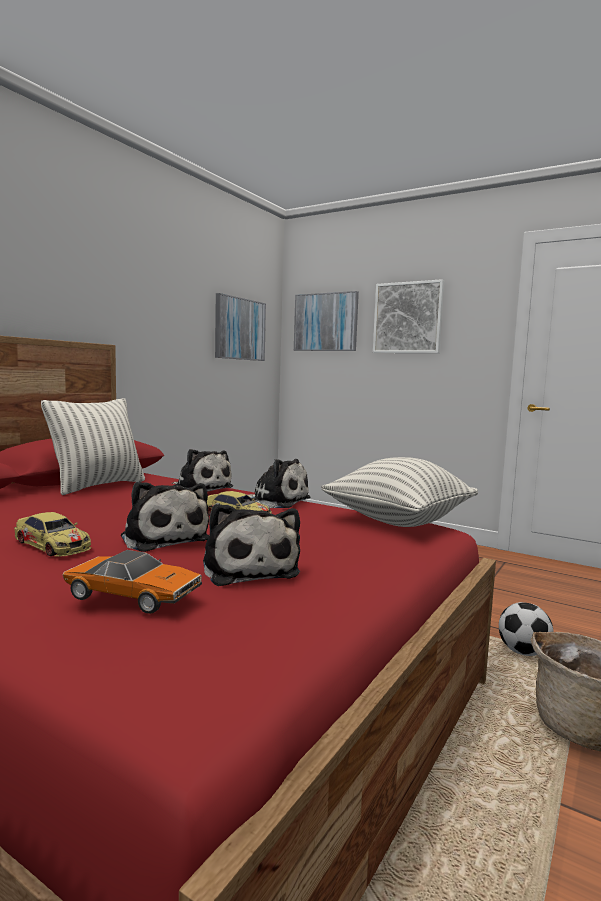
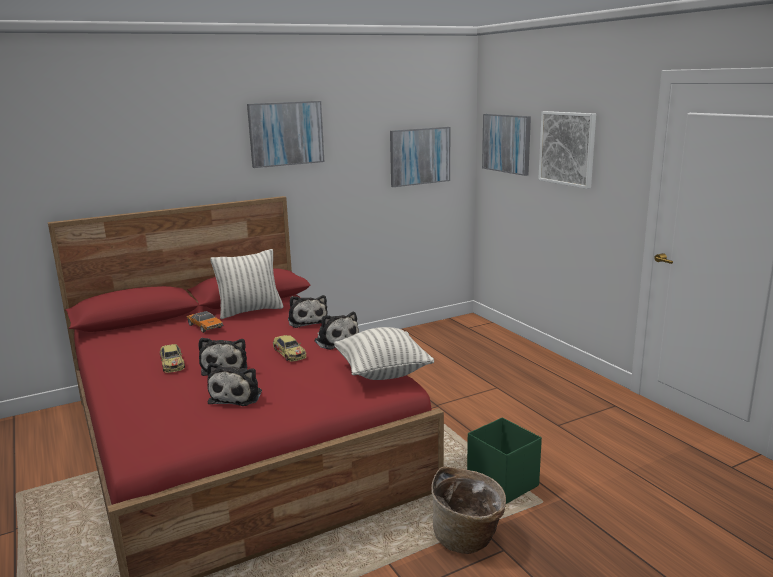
camera: 30 degrees right, 10 degrees up
toy car [62,550,202,614] -> toy car moved to [187,311,224,333]
football [499,602,554,656] -> green storage box [467,417,542,504]
none -> picture [247,101,324,168]

